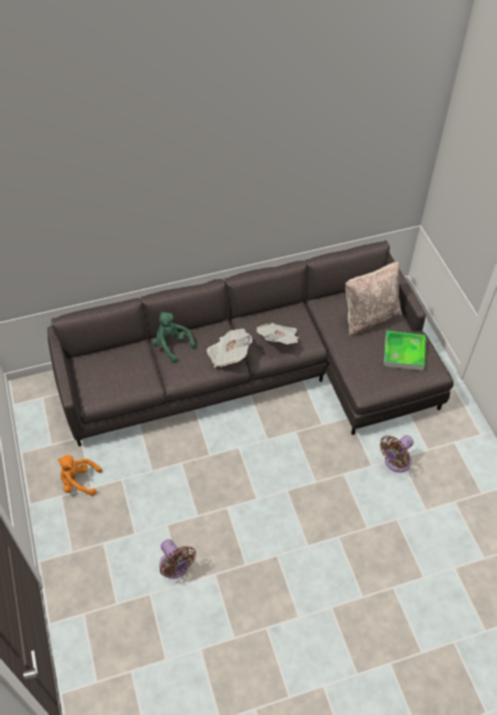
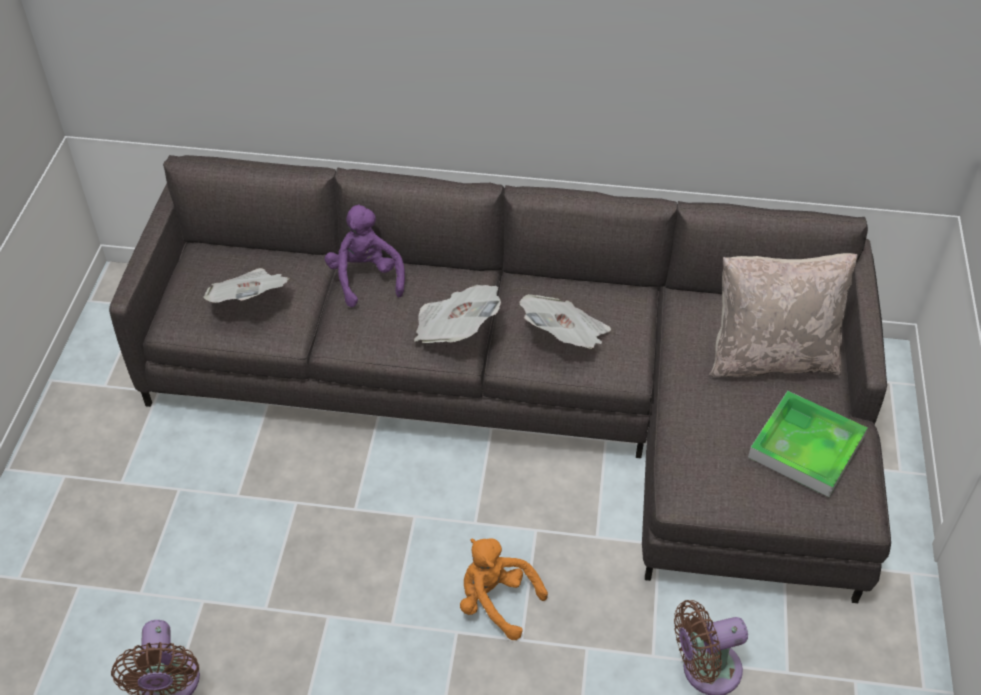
camera: 25 degrees right, 5 degrees down
orange plush toy [57,455,102,496] -> orange plush toy moved to [460,538,548,640]
green plush toy [152,312,195,362] -> purple plush toy [325,204,405,307]
none -> newspaper [203,268,290,303]

